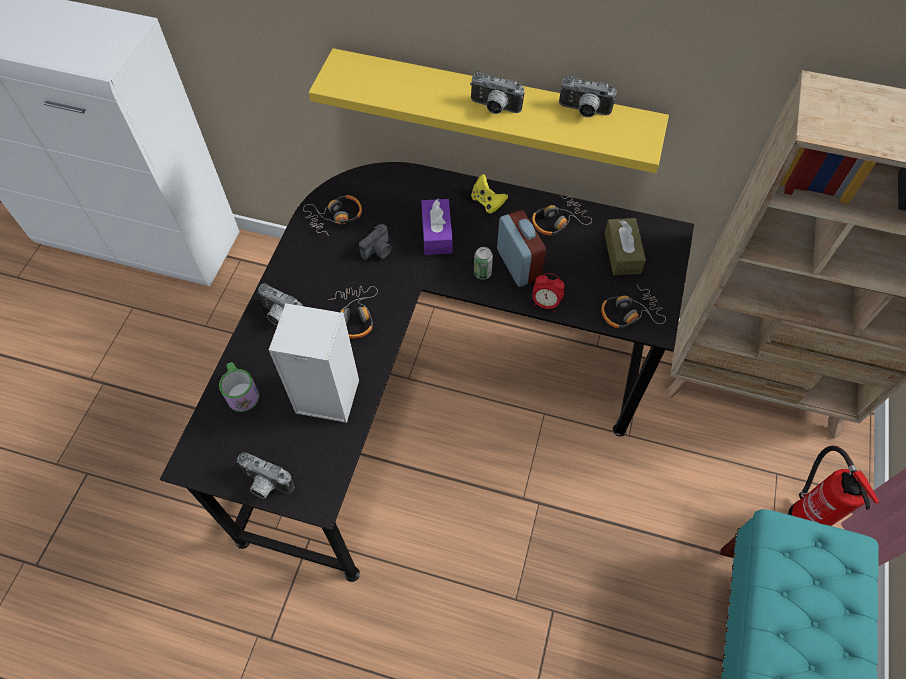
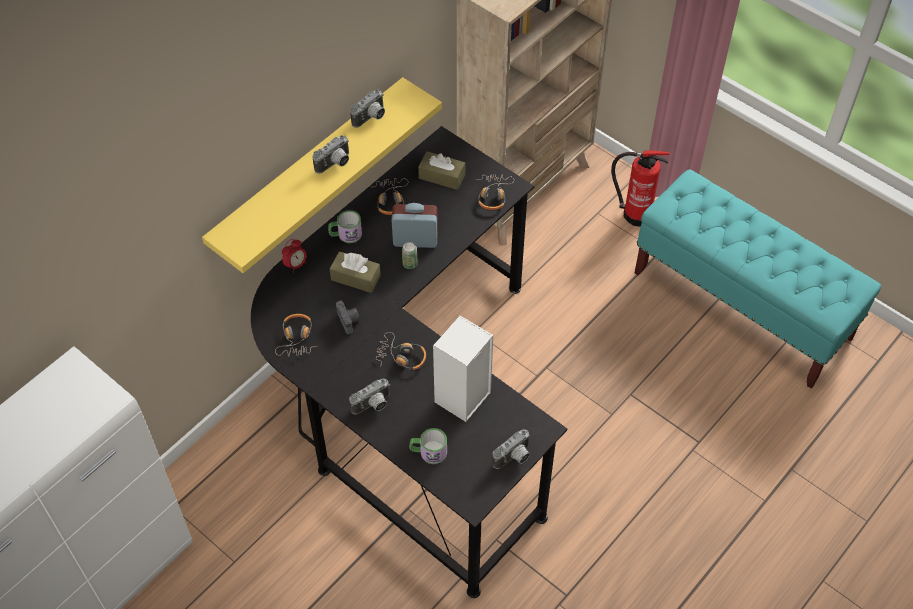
camera: 65 degrees left, 5 degrees down
purple tissue box [421,199,452,255] -> brown tissue box [330,252,381,293]
yellow game controller [471,174,508,213] -> mug [328,210,362,243]
alarm clock [533,273,565,312] -> alarm clock moved to [282,239,306,273]

